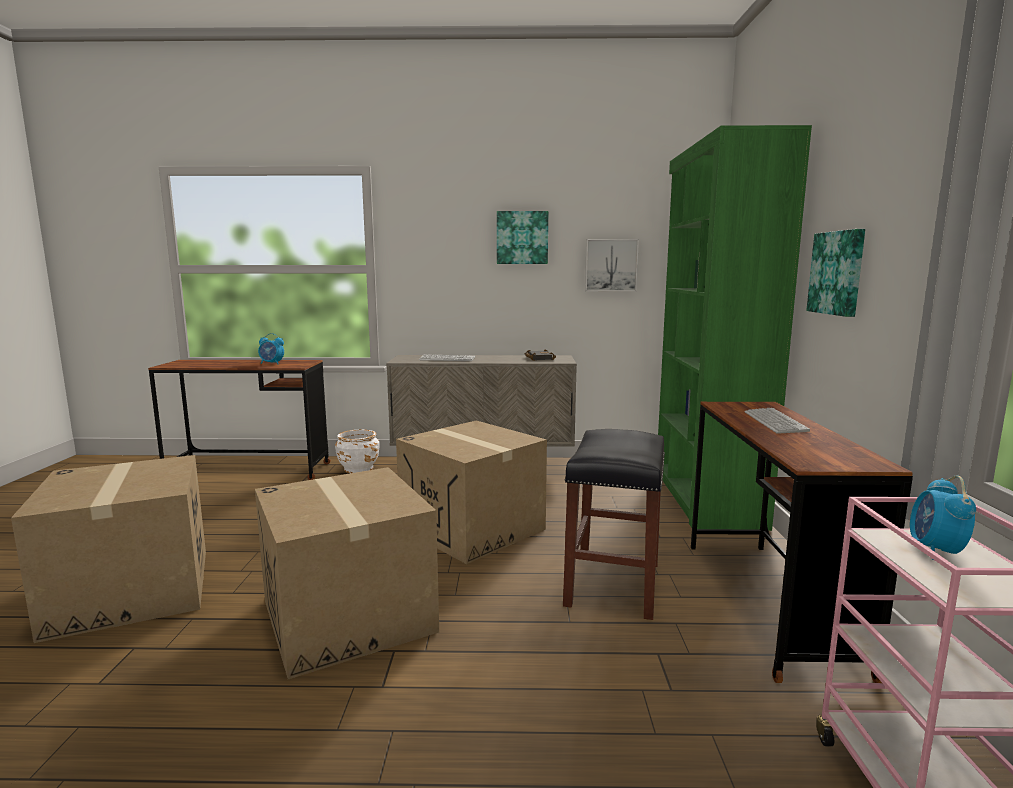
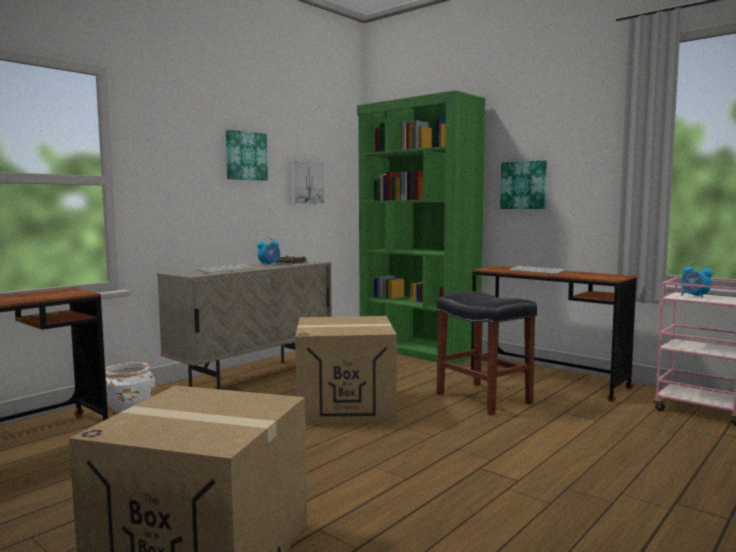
camera: 50 degrees left, 5 degrees down
cardboard box [255,467,439,679] -> none
alarm clock [258,333,284,364] -> alarm clock moved to [257,237,280,266]

